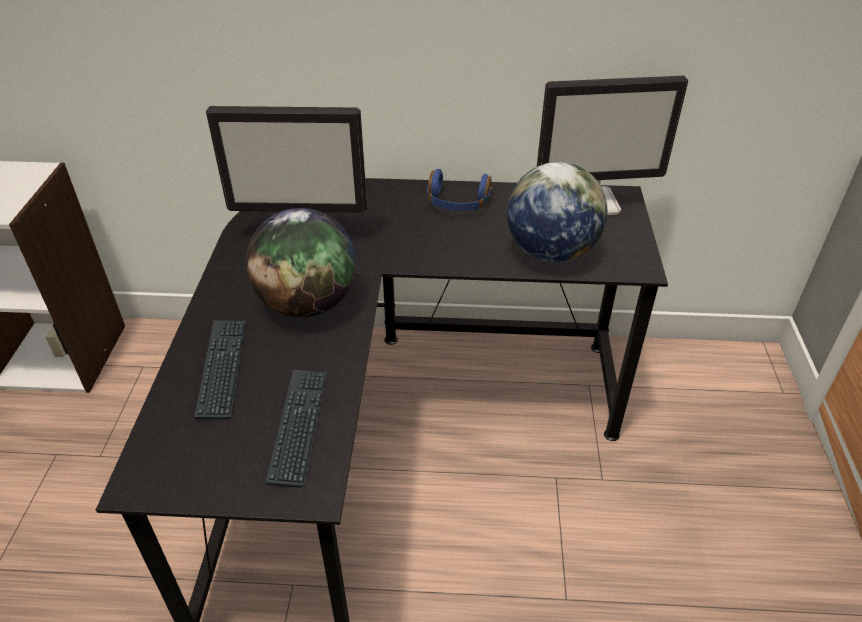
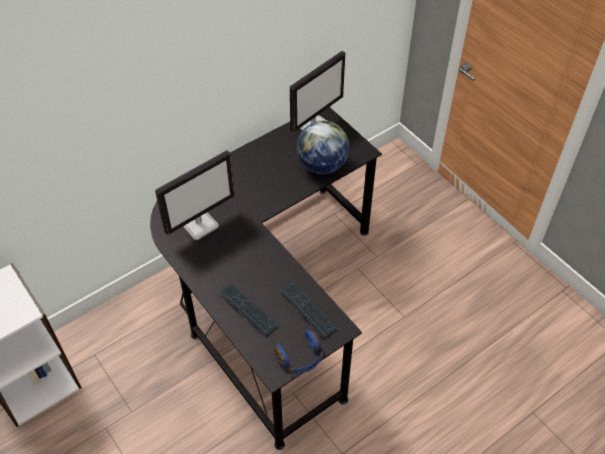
camera: 40 degrees left, 10 degrees up
globe [246,208,357,317] -> none
blue headphones [427,169,492,211] -> blue headphones moved to [274,330,323,375]

